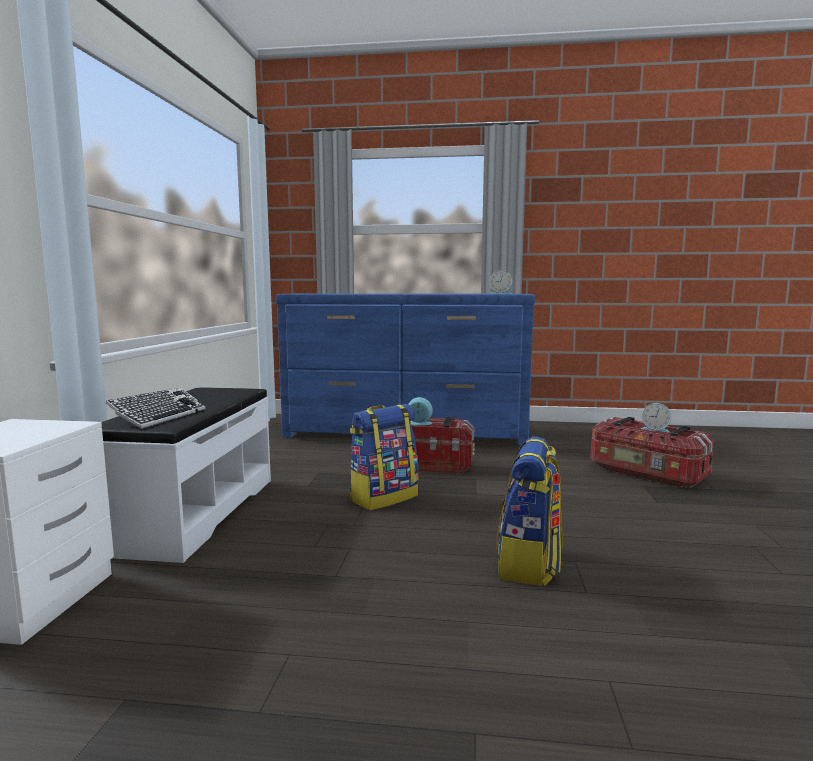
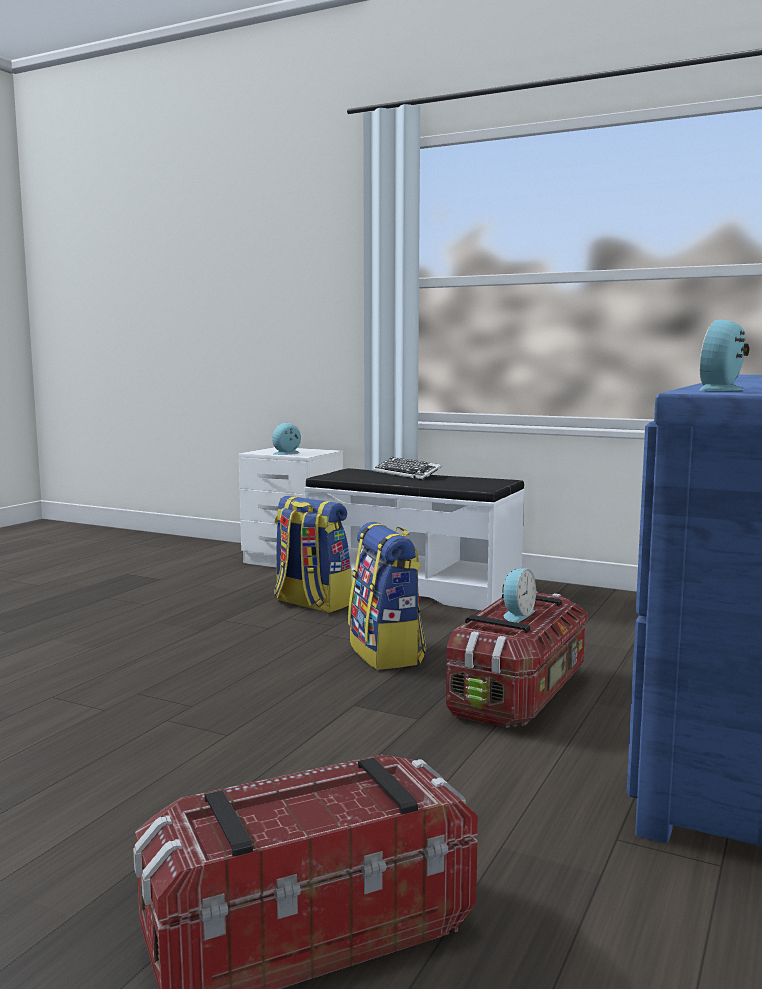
camera: 110 degrees right, 0 degrees up
keyboard [115,394,206,429] -> none
backpack [496,437,563,586] -> backpack moved to [274,496,352,613]
alarm clock [641,403,671,432] -> alarm clock moved to [272,423,301,455]

